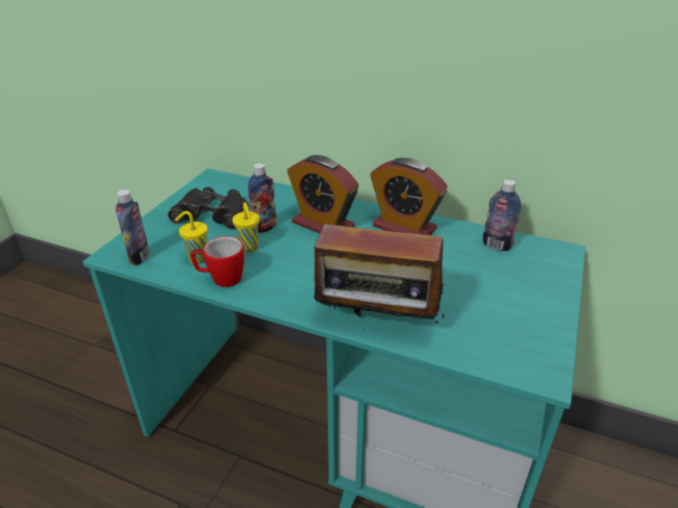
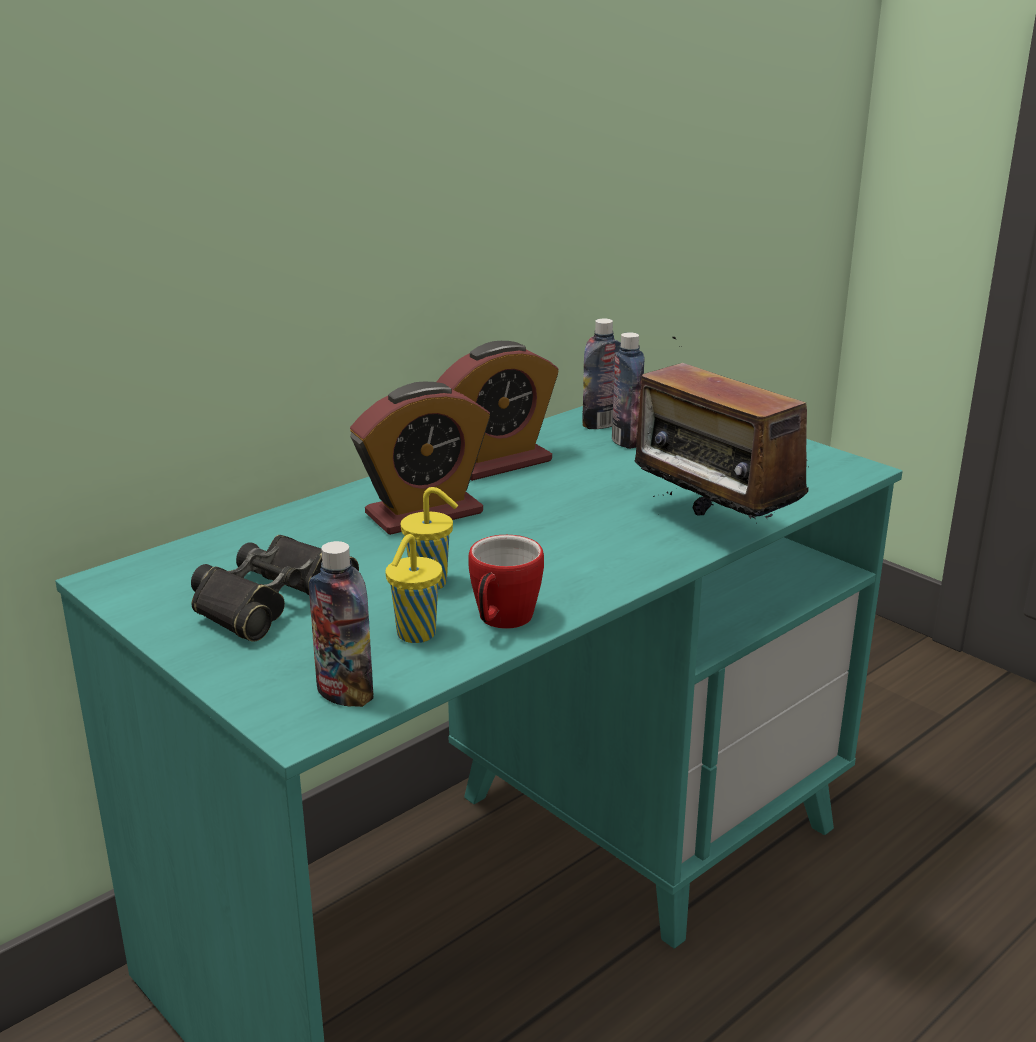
camera: 65 degrees left, 10 degrees down
bottle [248,163,276,233] -> bottle moved to [612,332,645,449]
radio [314,219,444,331] -> radio turned 105 degrees clockwise [634,337,808,520]

